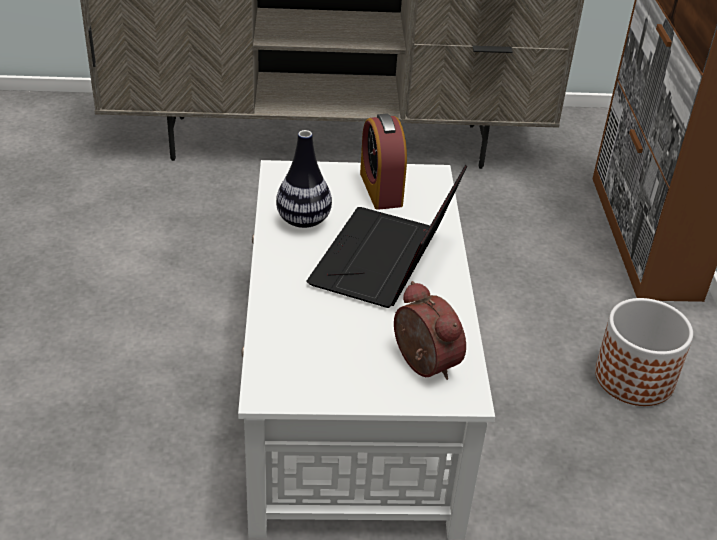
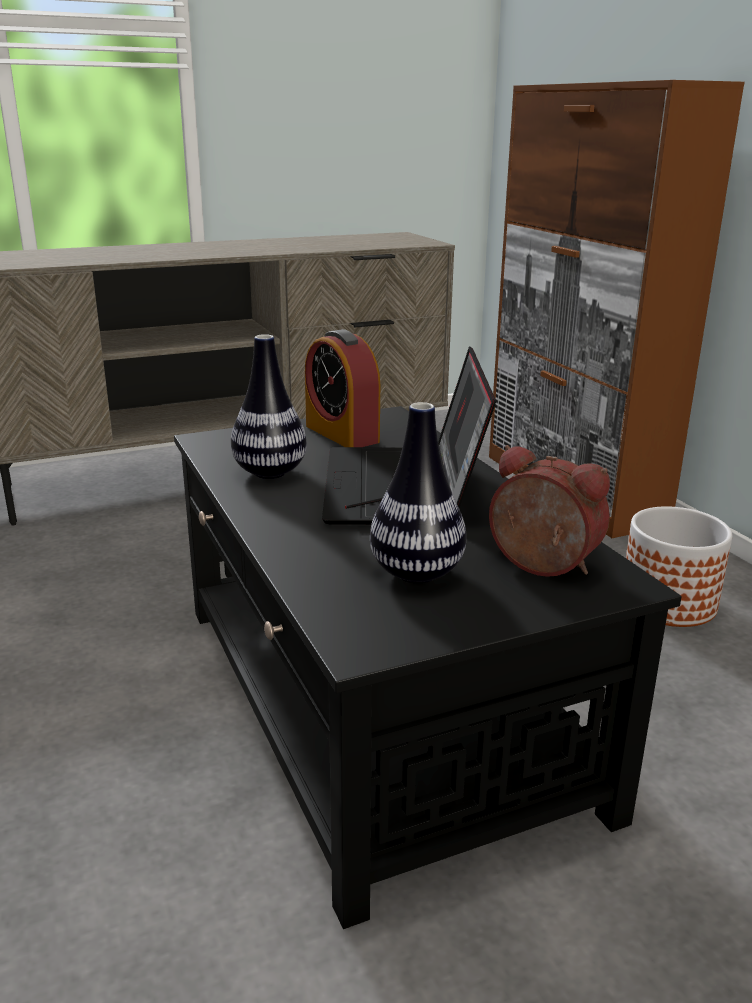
camera: 20 degrees left, 15 degrees down
white coffee table [238,160,495,539] -> black coffee table [174,406,682,929]
none -> vase [370,402,466,583]

